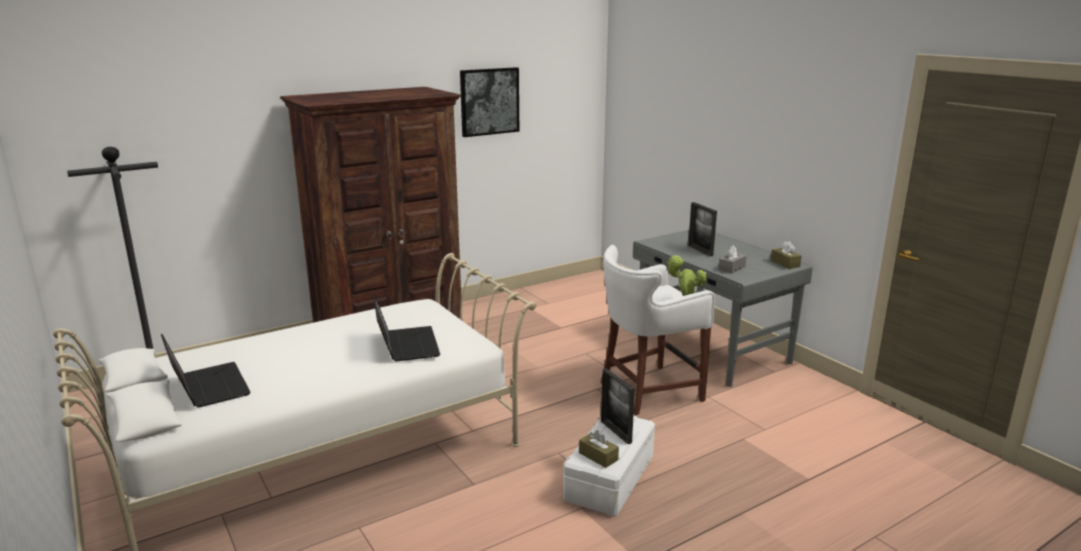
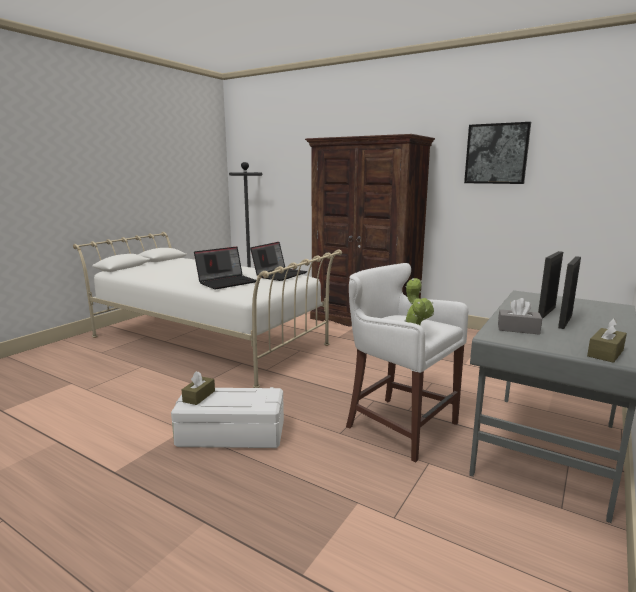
camera: 65 degrees right, 5 degrees down
laptop [161,334,251,408] -> laptop moved to [250,242,307,281]
picture frame [601,368,635,444] -> picture frame moved to [558,256,581,329]

